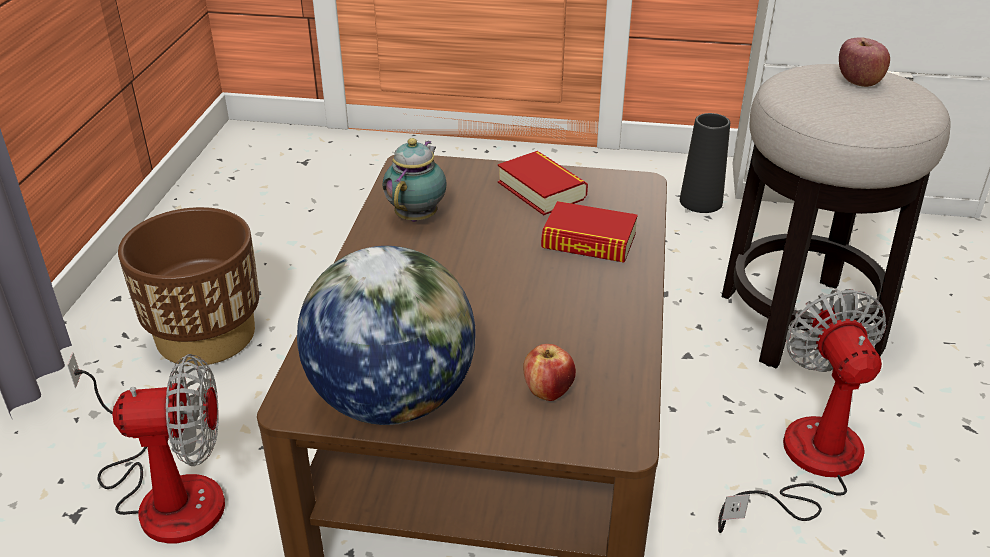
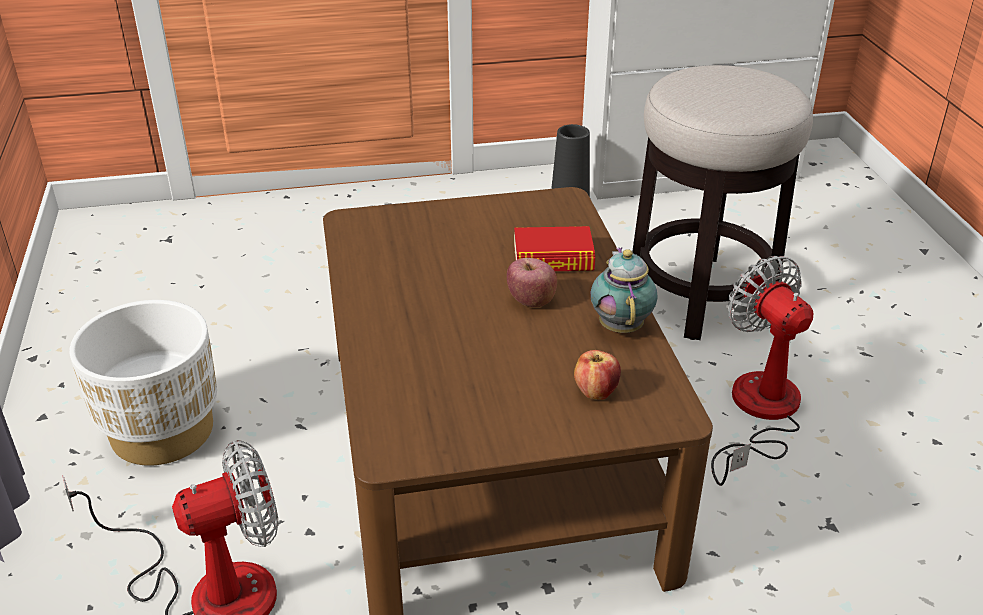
camera: 20 degrees left, 0 degrees up
brown planter [118,207,259,366] -> white planter [69,300,217,466]
globe [297,246,476,425] -> none
teapot [383,138,447,222] -> teapot moved to [591,248,657,333]
book [498,151,588,215] -> none
apple [839,37,890,87] -> apple moved to [507,258,557,307]

